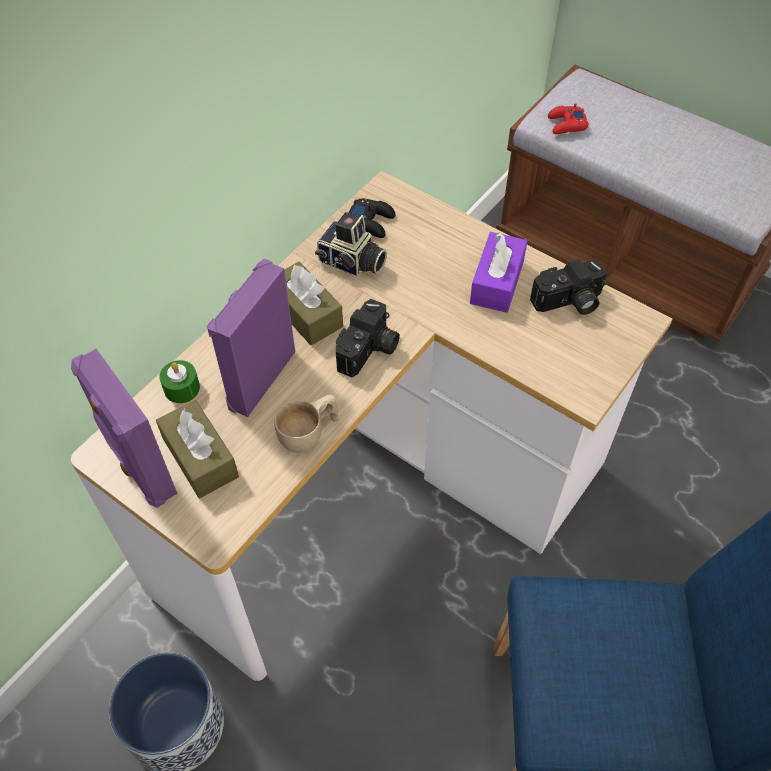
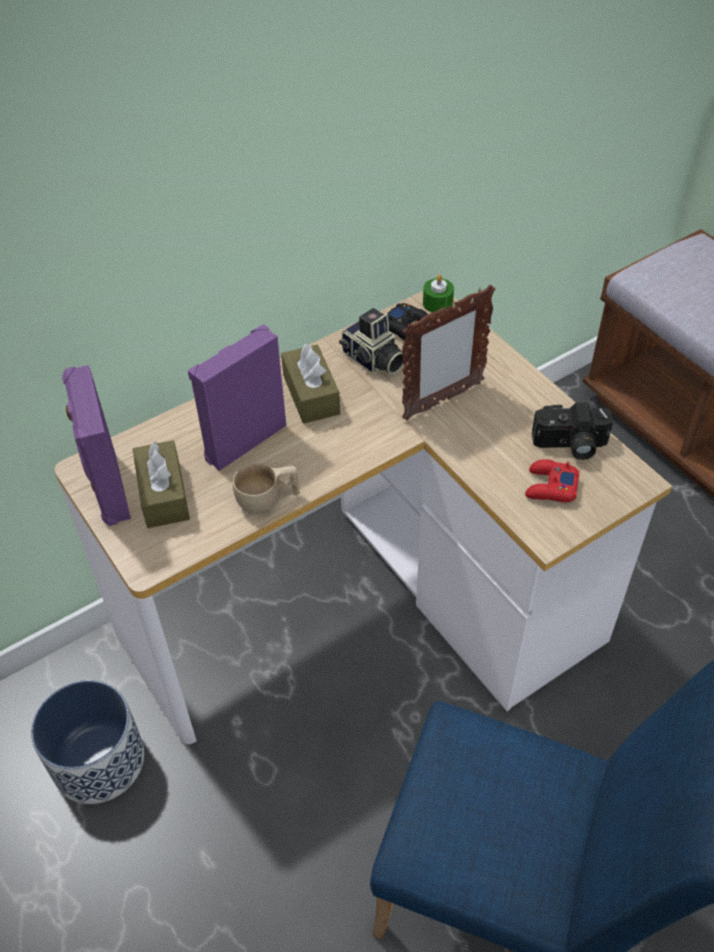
camera: 20 degrees right, 5 degrees down
green candle [159,360,200,403] -> green candle moved to [423,274,454,313]
camera [336,299,400,377] -> none
purple tissue box [470,232,527,313] -> none
red game controller [548,103,589,134] -> red game controller moved to [525,459,580,502]
none -> picture frame [402,285,495,420]

